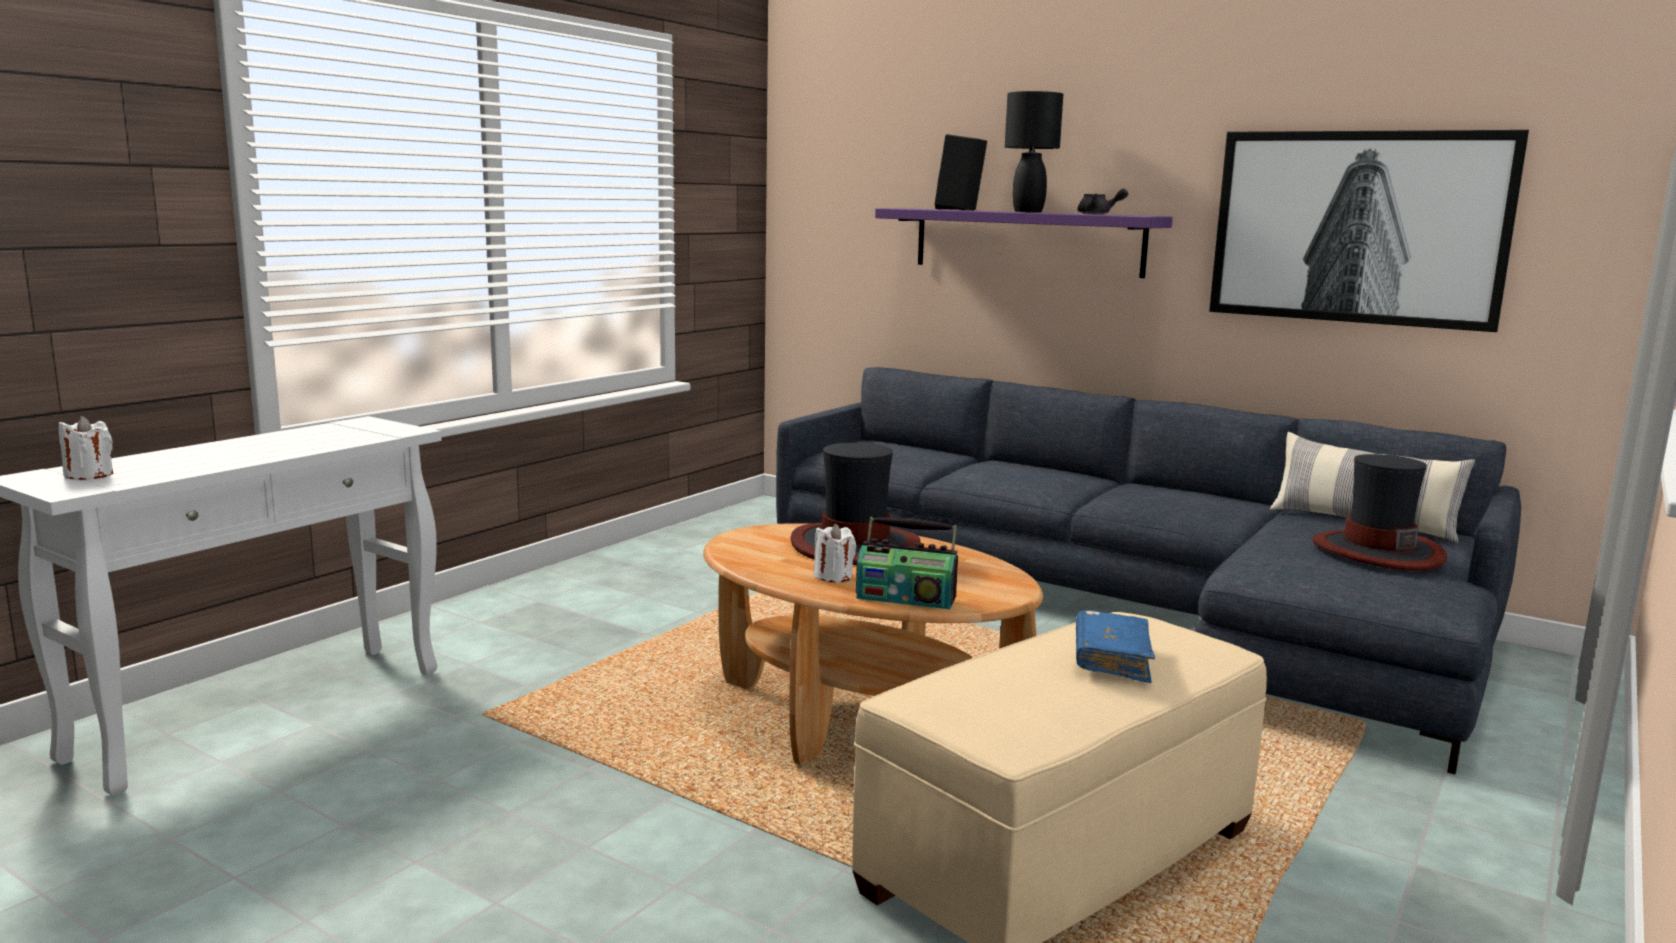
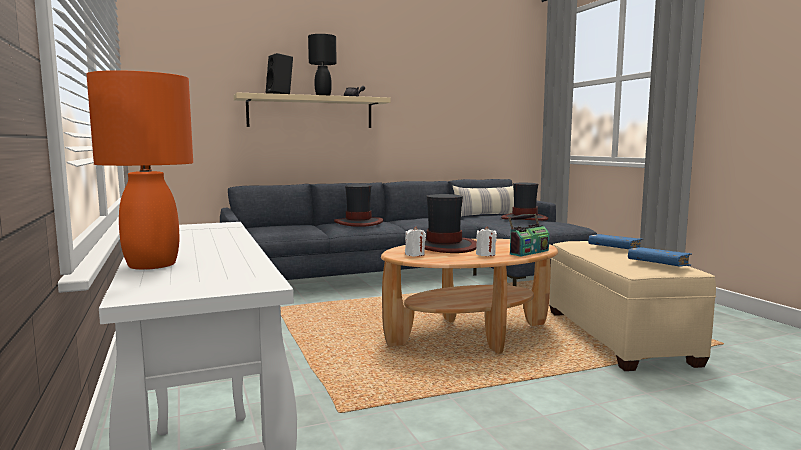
camera: 55 degrees left, 5 degrees down
white candle [59,416,113,480] -> white candle moved to [405,226,426,256]
purple shelf [875,208,1173,278] -> beige shelf [233,92,391,128]
picture [1209,130,1529,332] -> none
none -> orange table lamp [86,70,193,270]
none -> hat [334,185,383,227]
none -> blue book [628,247,692,267]

